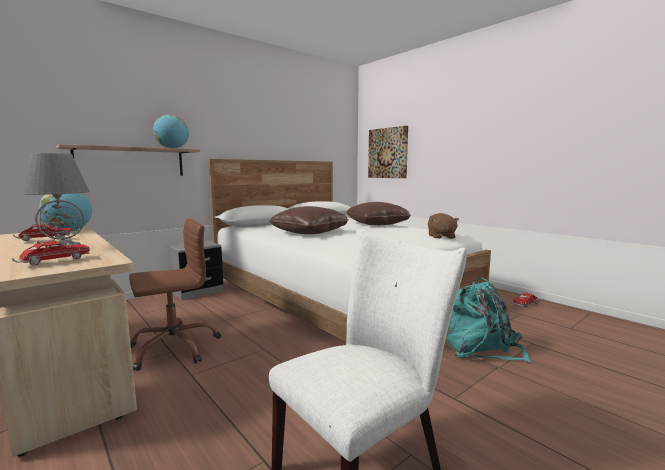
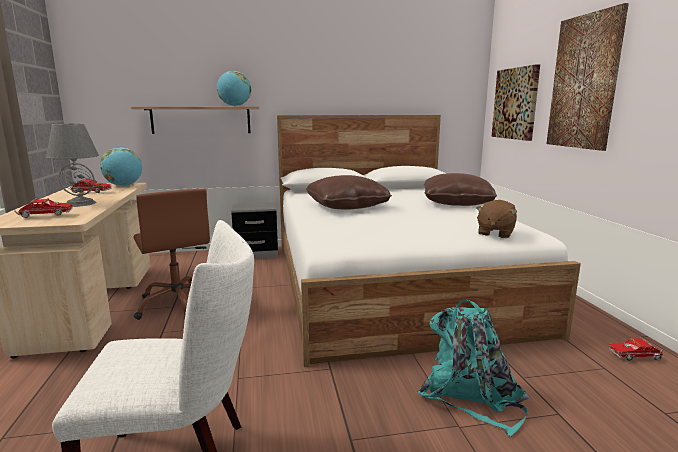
camera: 30 degrees right, 5 degrees up
brown office chair [129,218,221,371] -> brown office chair turned 60 degrees clockwise [133,189,210,320]
none -> picture [547,3,629,151]

